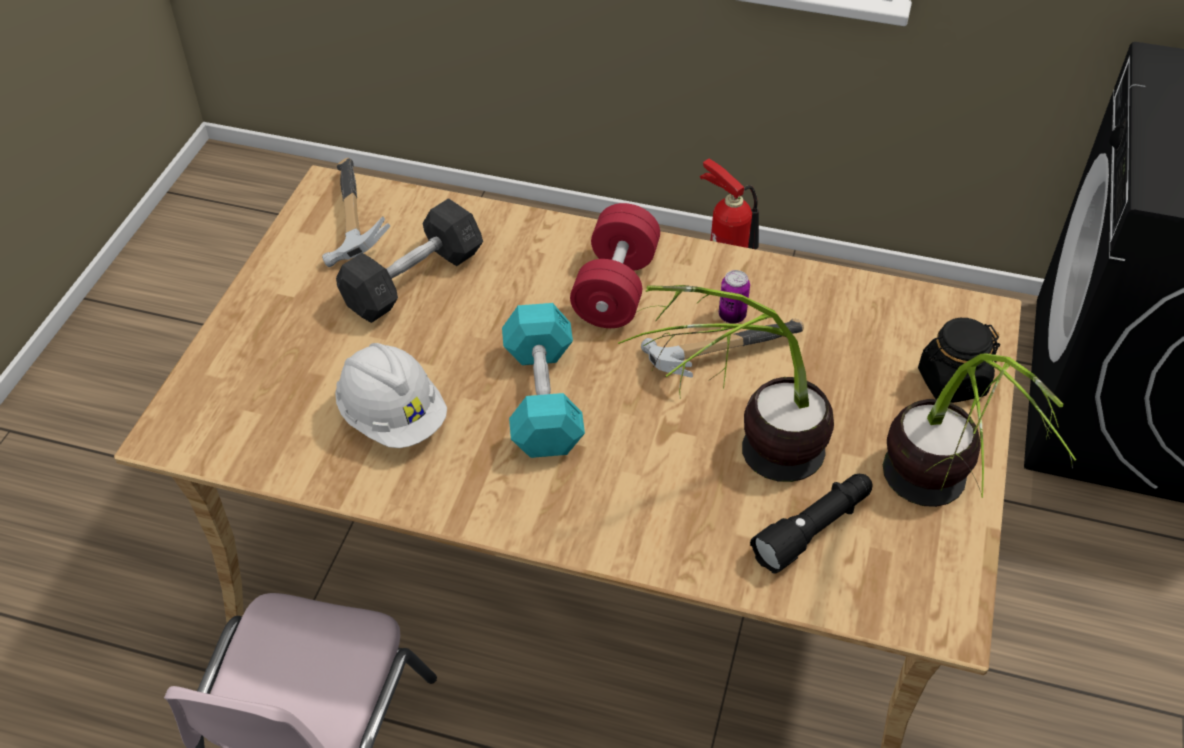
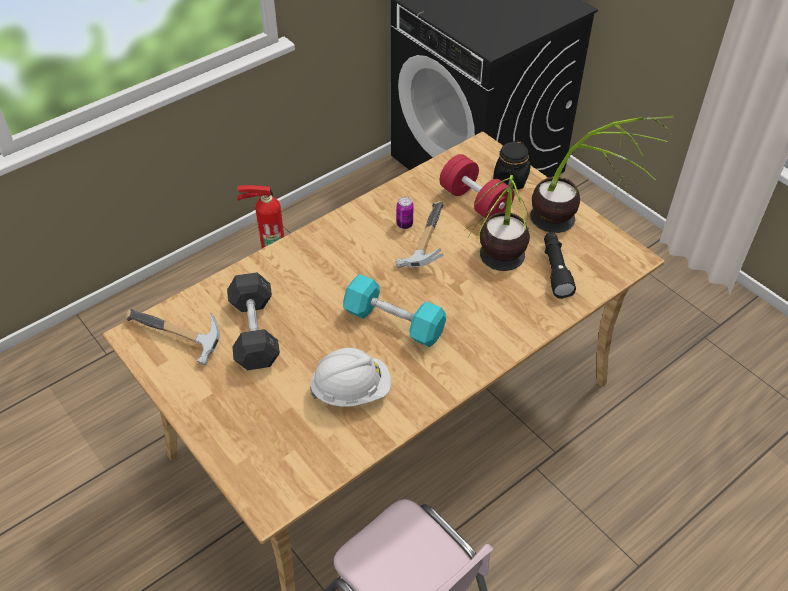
camera: 55 degrees left, 0 degrees up
red dumbbell [570,203,660,328] -> red dumbbell moved to [440,154,514,219]

